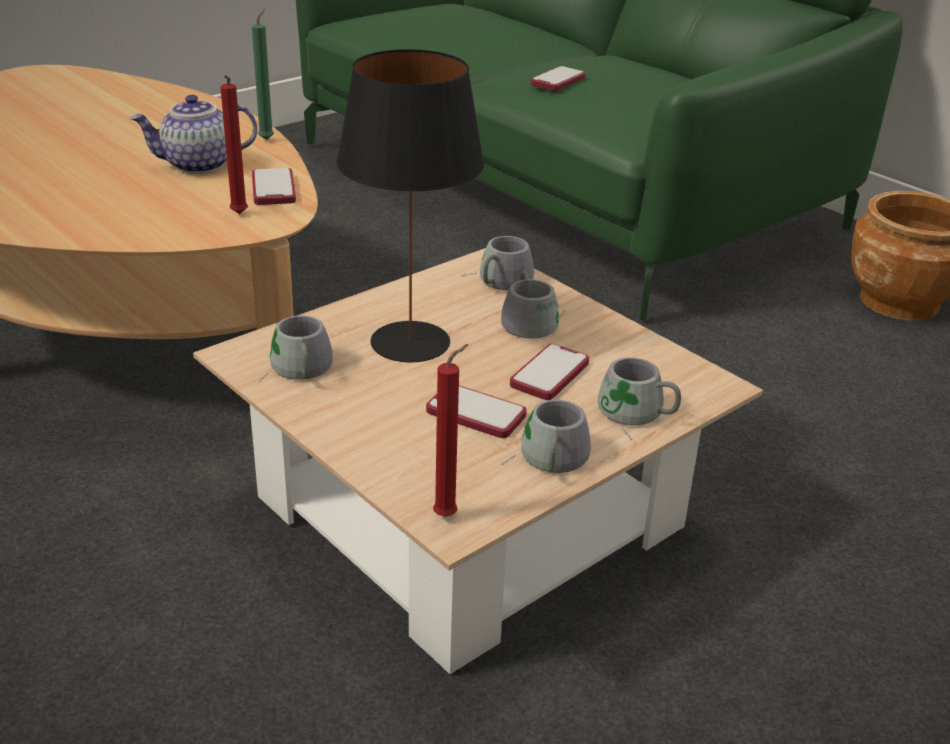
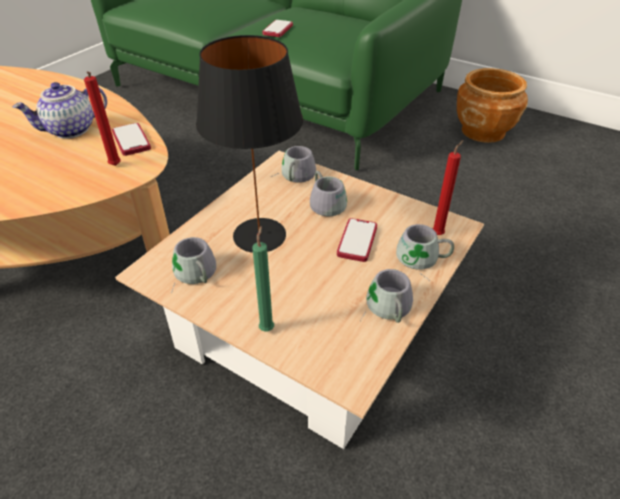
camera: 15 degrees left, 10 degrees up
green candle [252,9,274,140] -> green candle moved to [252,226,274,332]
phone [426,386,526,438] -> none
red candle [433,344,468,517] -> red candle moved to [433,140,464,235]

